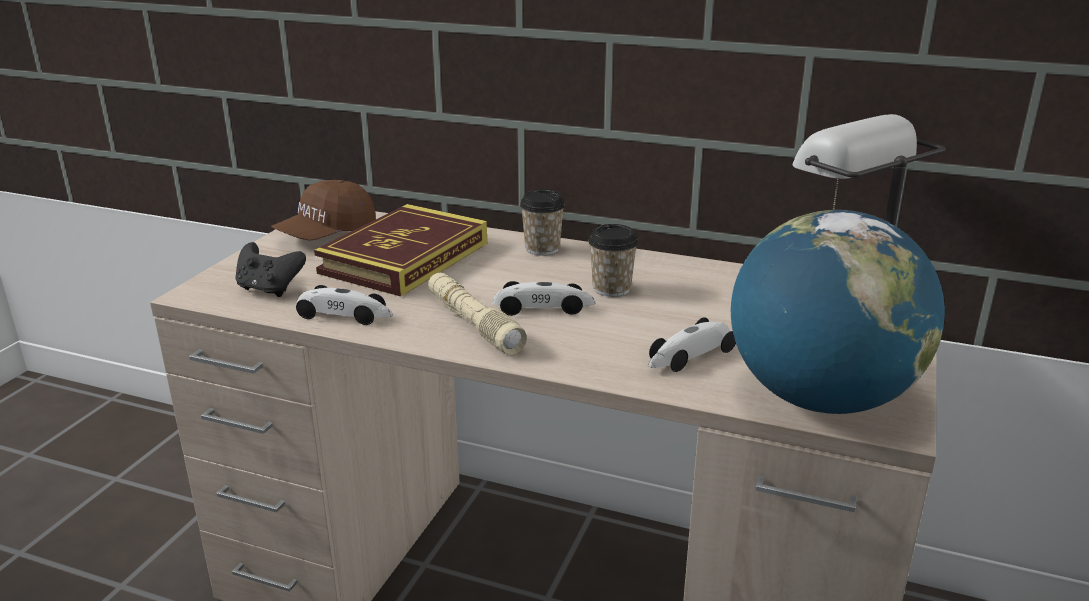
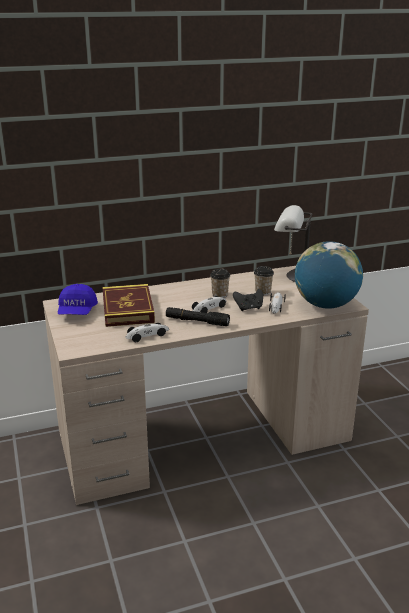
camera: 40 degrees left, 0 degrees up
black game controller [235,242,306,297] -> black game controller moved to [233,289,263,311]
brown cap [271,180,376,241] -> blue cap [58,284,98,315]
beige flashlight [428,273,527,355] -> black flashlight [166,307,230,326]
cup [520,189,565,256] -> cup moved to [254,266,274,295]

